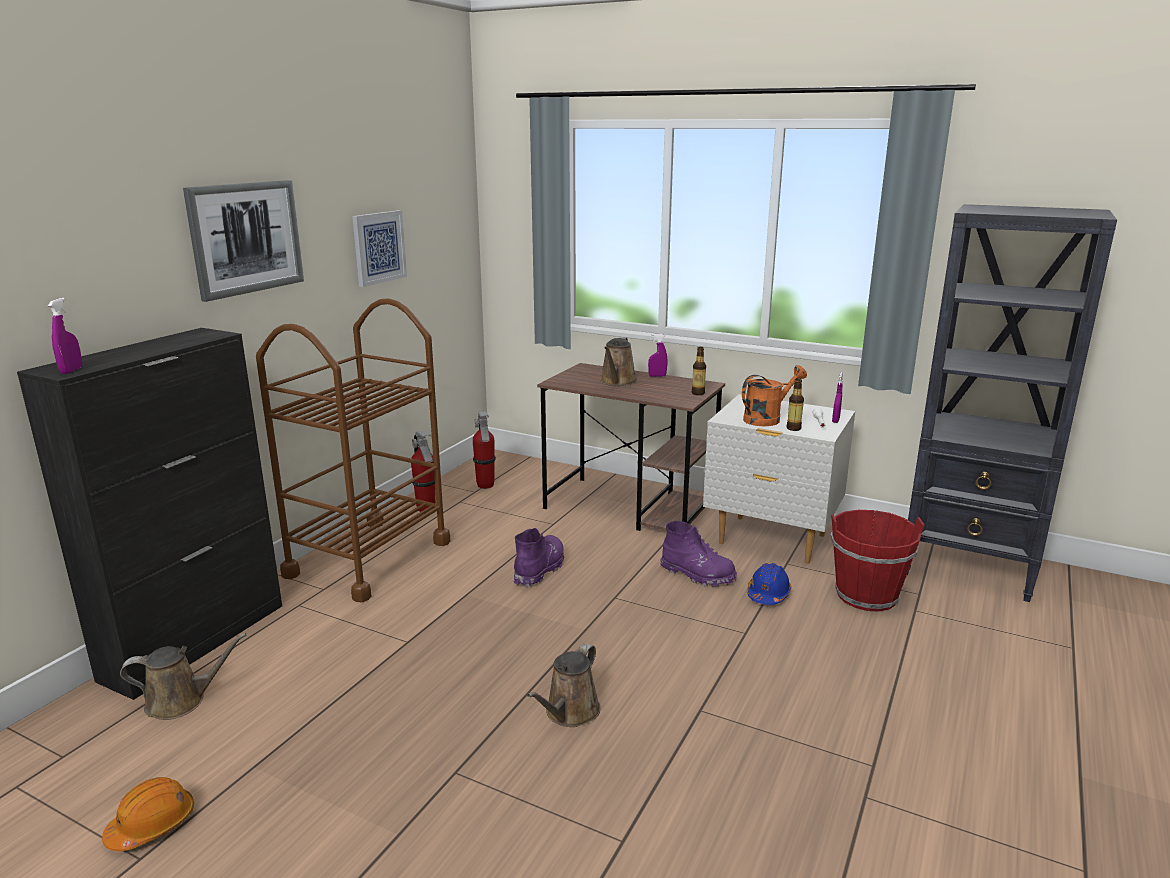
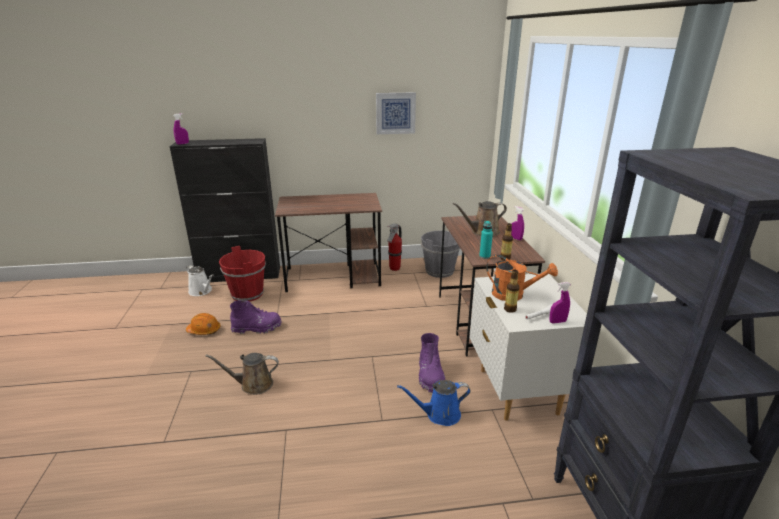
camera: 55 degrees right, 5 degrees up
orange hard hat [102,777,194,851] -> orange hard hat moved to [186,313,221,335]
brown watering can [120,633,247,720] -> white watering can [186,265,213,296]
picture [183,180,304,302] -> none
brown cart [256,298,450,603] -> brown desk [275,193,382,292]
fire extinguisher [473,411,496,489] -> grey bucket [421,231,460,278]
purple boot [514,528,564,587] -> purple boot moved to [230,300,282,334]
blue hard hat [748,563,791,605] -> blue watering can [397,380,471,426]
red bucket [831,510,924,611] -> red bucket moved to [219,246,266,301]
none -> turquoise bottle [479,221,493,259]

